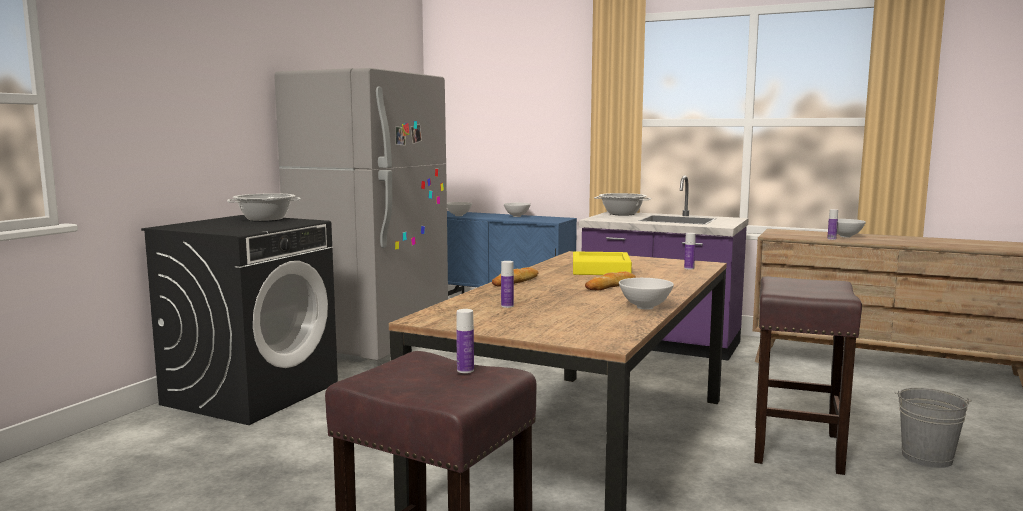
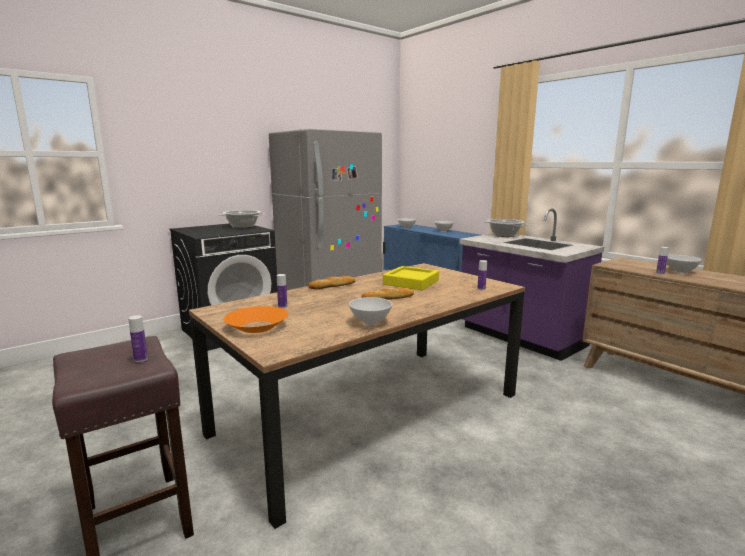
camera: 25 degrees right, 5 degrees up
brown stool [754,276,862,475] -> none
grey bucket [894,388,972,468] -> none
none -> orange bowl [223,306,288,333]

